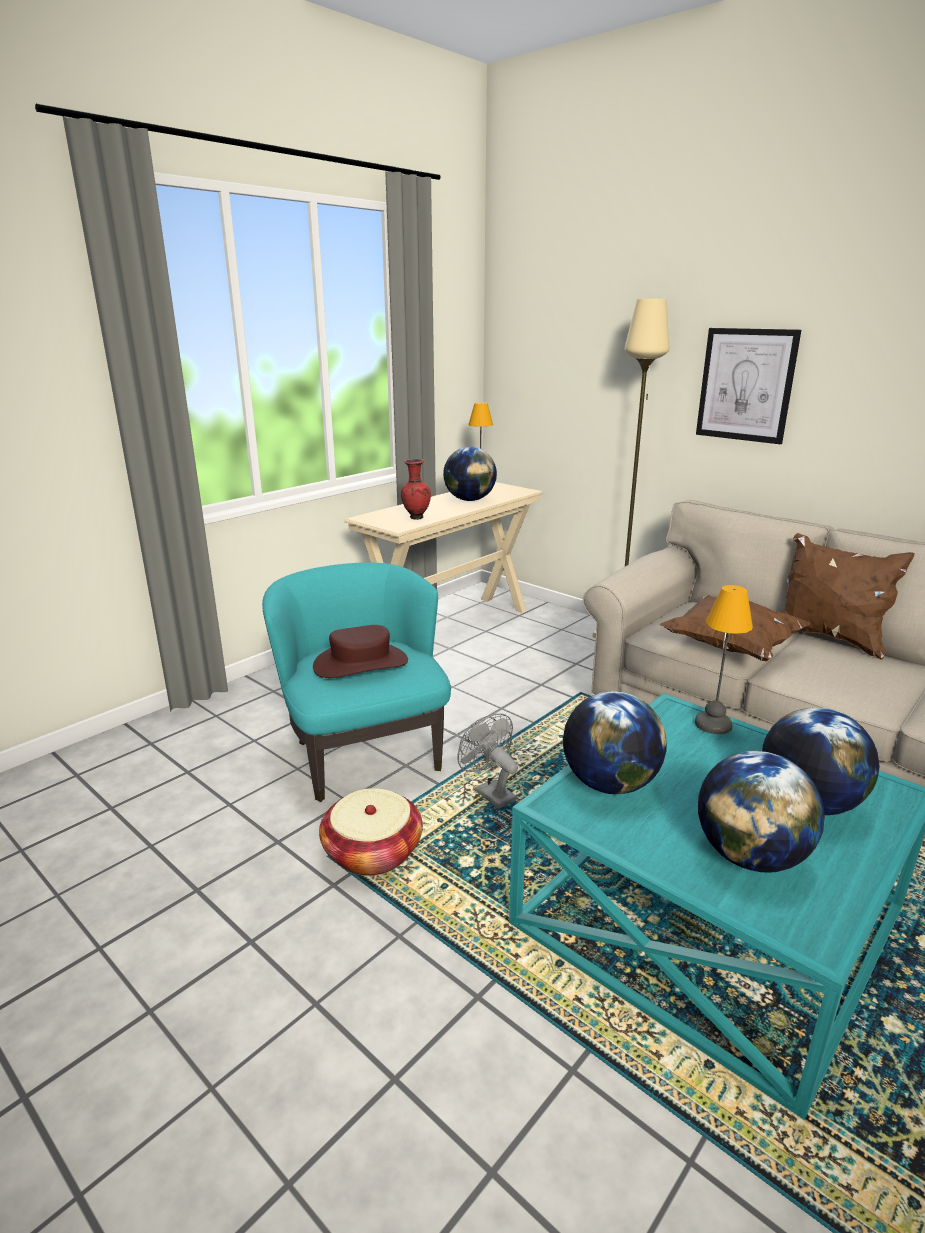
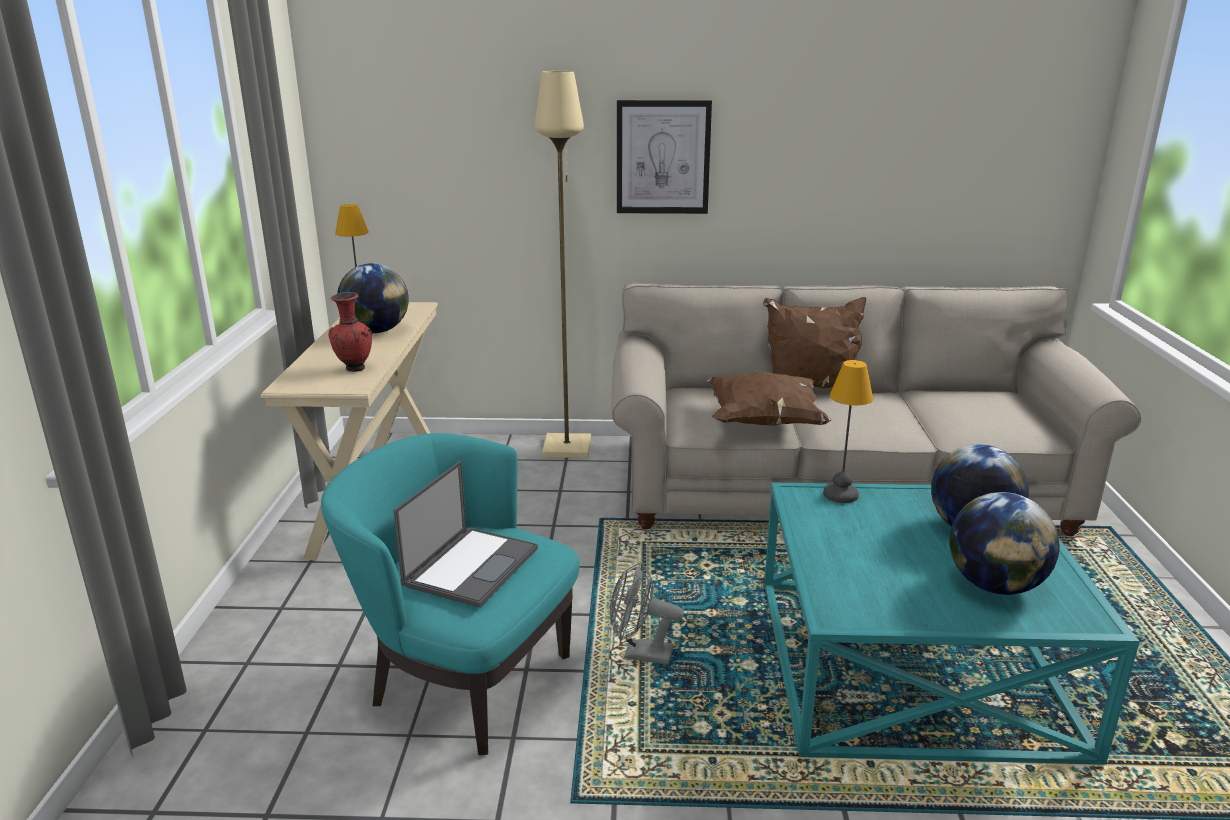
camera: 40 degrees left, 0 degrees up
brown hat [313,625,408,678] -> laptop [393,461,538,608]
basket [319,788,423,876] -> none
globe [563,691,667,794] -> none

